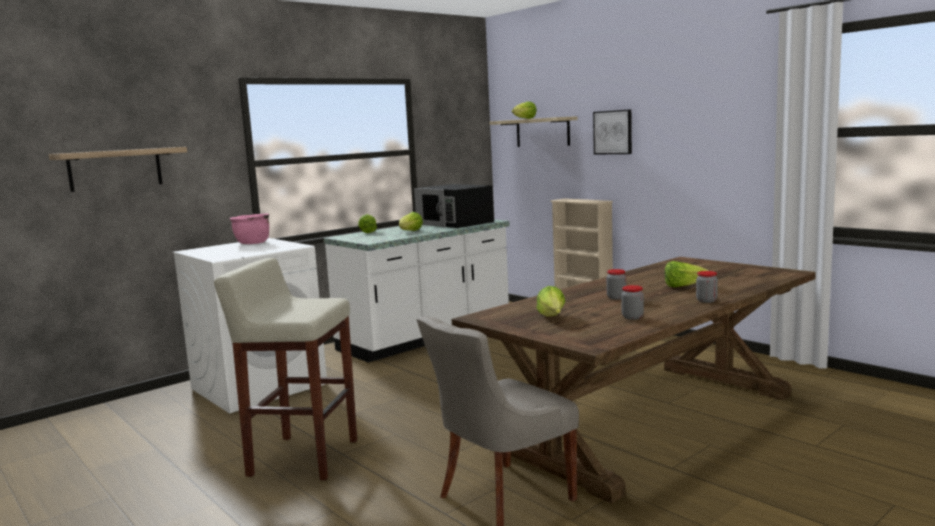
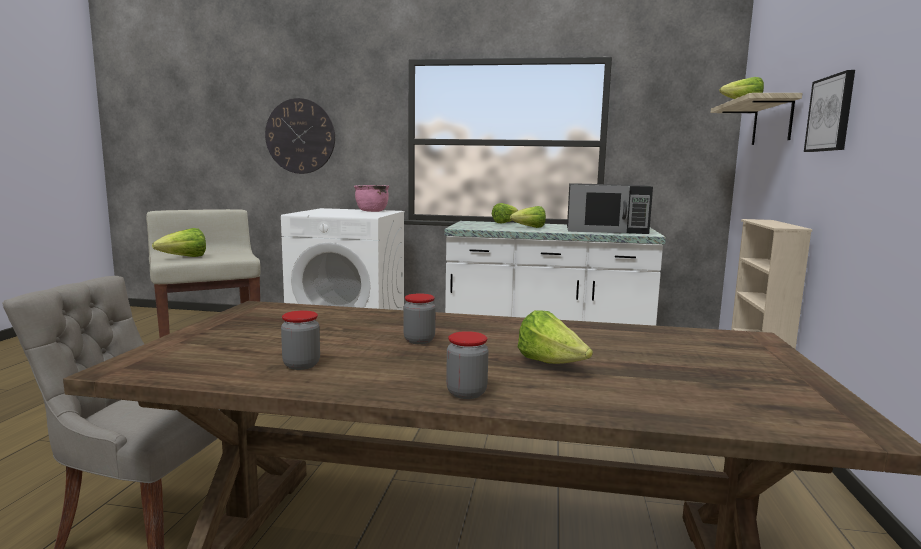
camera: 50 degrees right, 0 degrees up
shelf [49,147,187,192] -> wall clock [265,98,335,174]
black microwave [414,184,494,228] -> black microwave turned 90 degrees counterclockwise [567,183,653,234]
lettuce [536,286,565,317] -> lettuce moved to [152,228,206,257]

